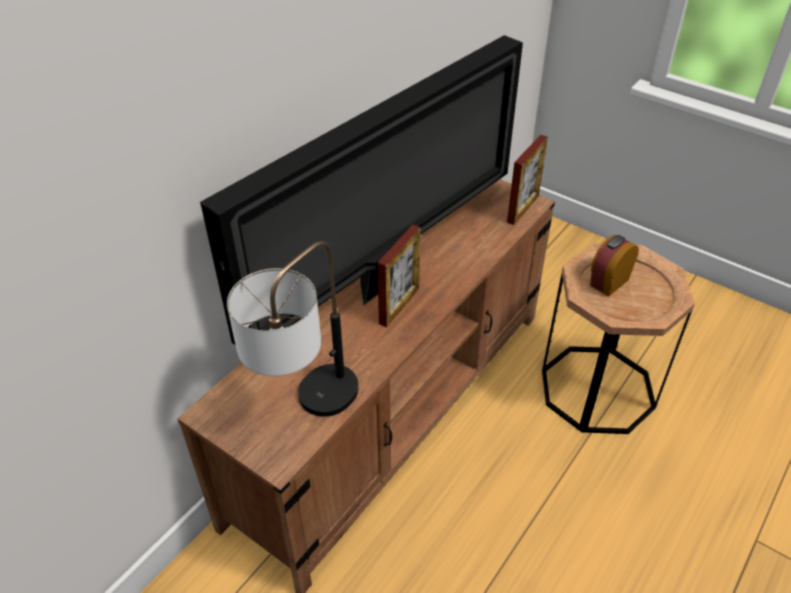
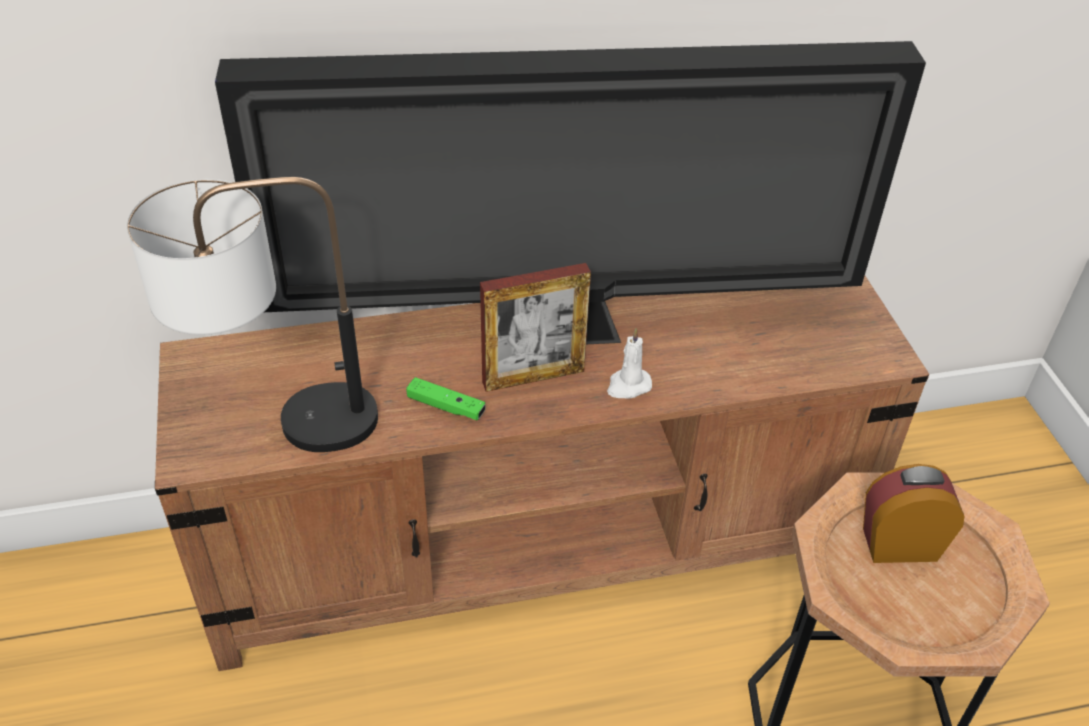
camera: 40 degrees right, 0 degrees up
picture frame [507,135,548,225] -> none
none -> green game controller [406,377,486,420]
none -> white candle [607,328,652,399]

